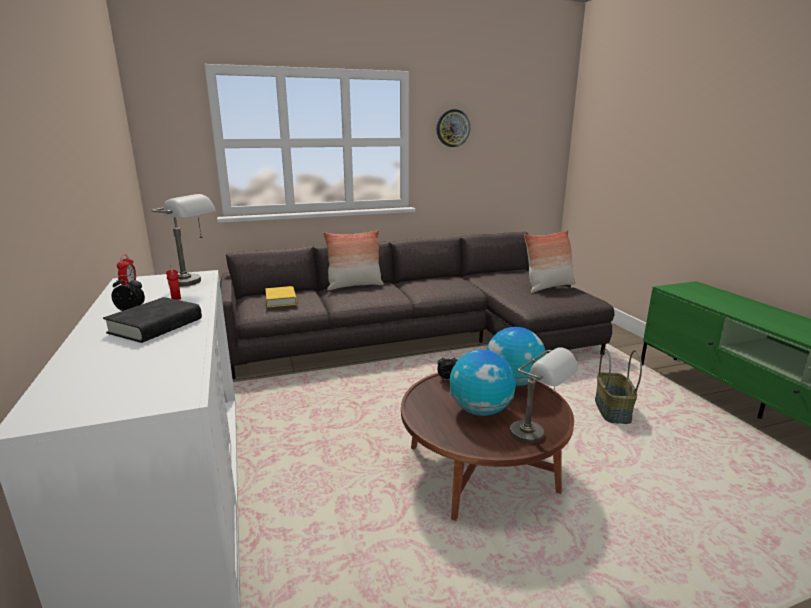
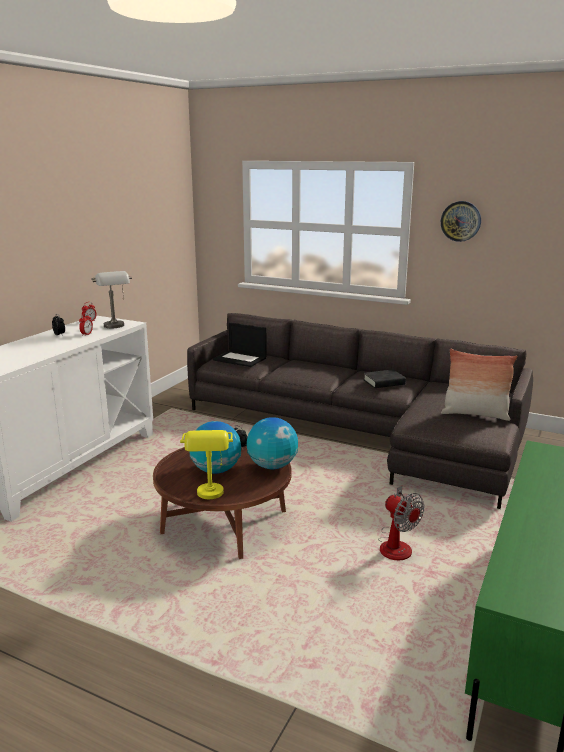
camera: 45 degrees right, 0 degrees up
black book [103,297,202,343] -> black book moved to [364,369,406,388]
yellow book [265,286,297,308] -> laptop [213,322,267,367]
pillow [323,230,384,290] -> none
grey table lamp [510,347,578,444] -> yellow table lamp [180,430,233,499]
basket [595,349,642,424] -> fan [378,486,425,560]

